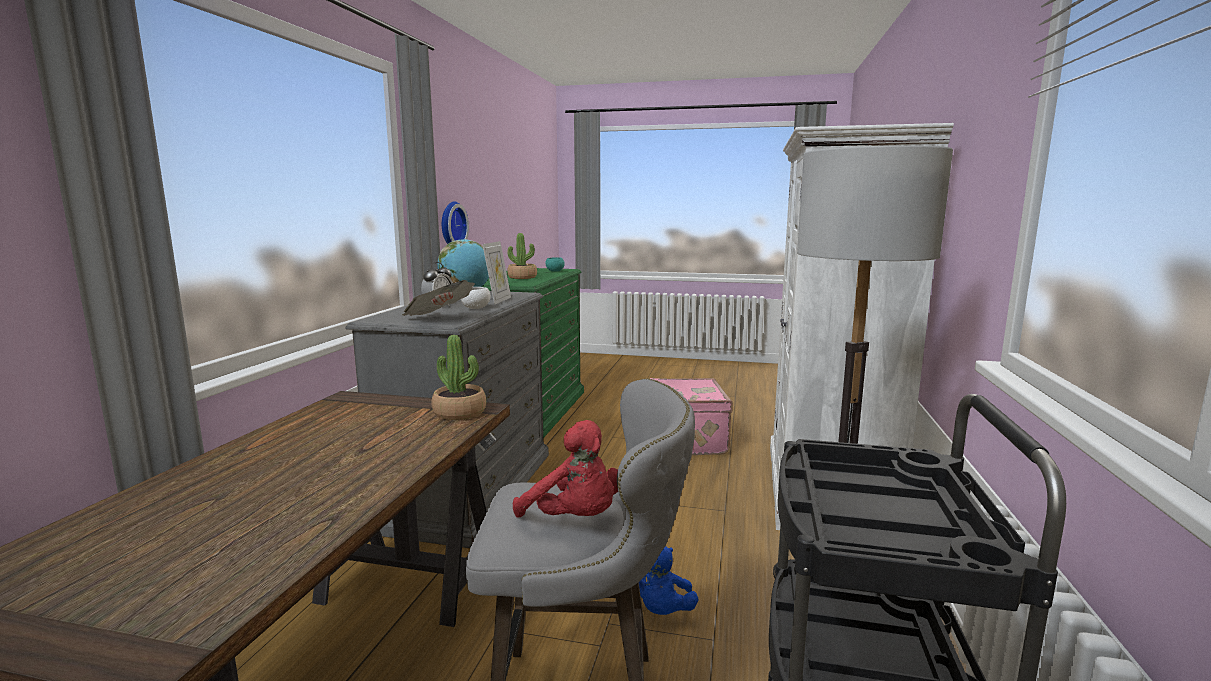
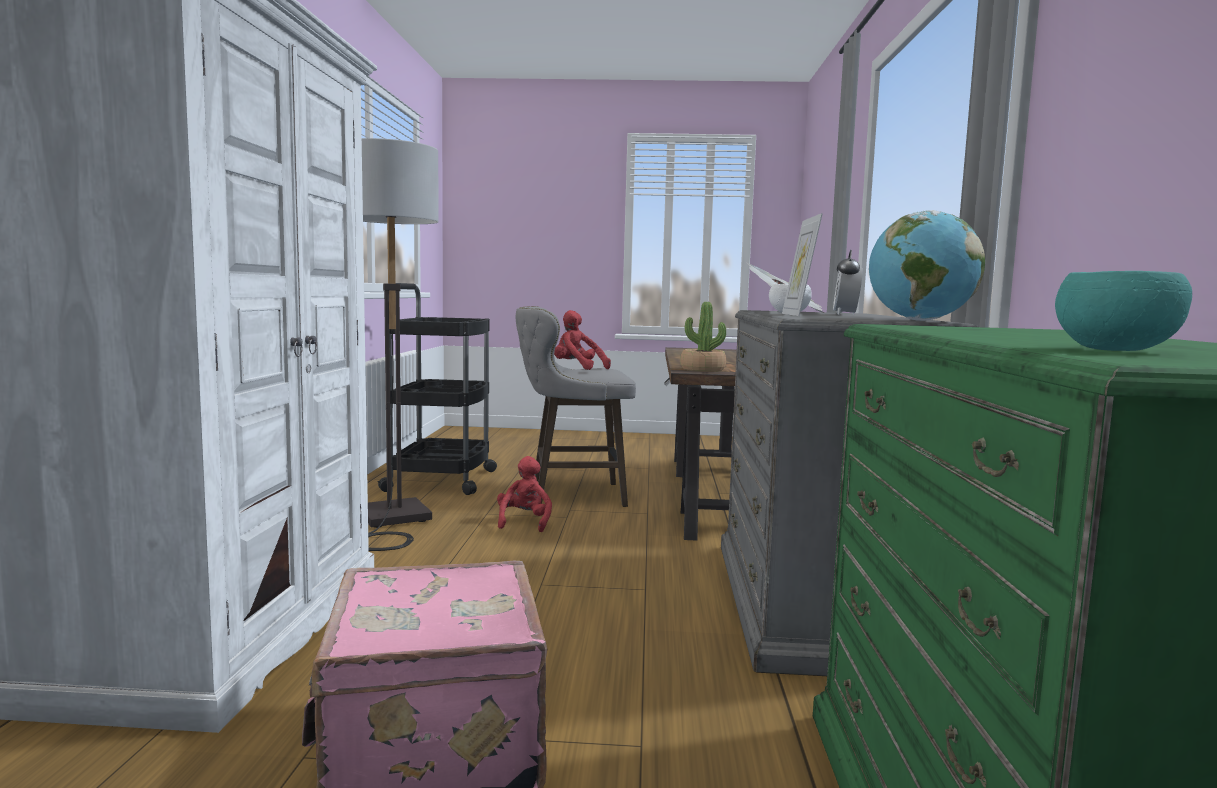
camera: 170 degrees right, 5 degrees down
wall clock [442,201,469,244] -> none
potted plant [507,233,537,279] -> none
blue plush toy [639,546,698,615] -> red plush toy [497,456,552,532]

